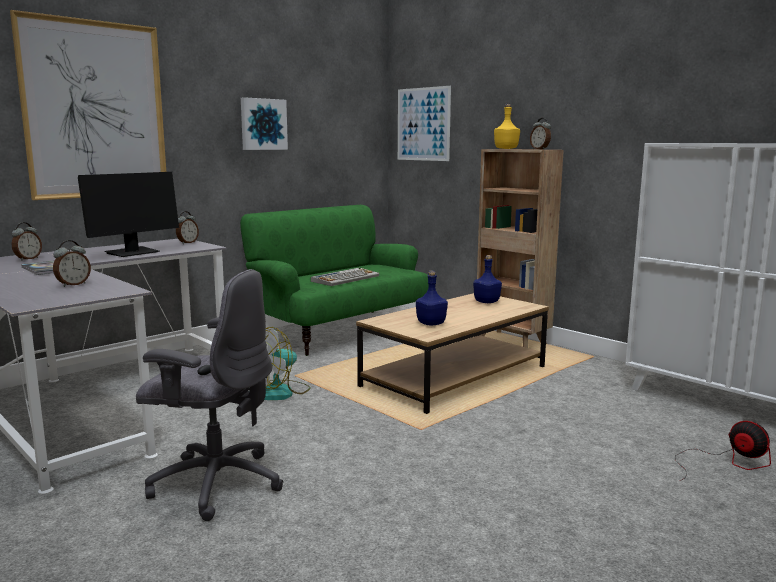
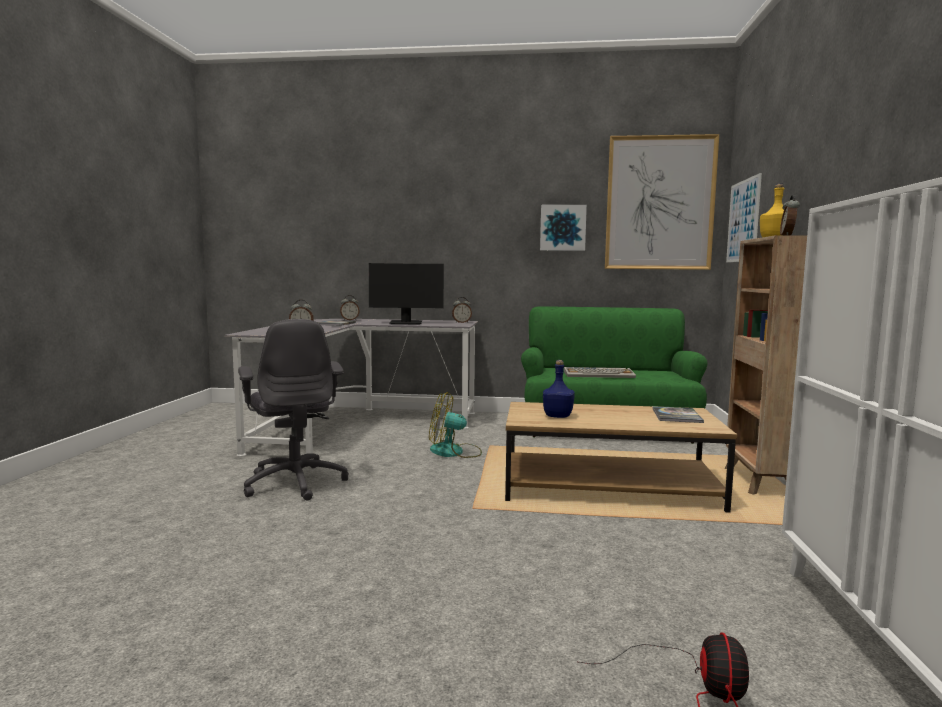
camera: 50 degrees right, 5 degrees down
picture [10,10,166,200] -> picture moved to [605,134,719,270]
blue bottle [473,255,502,303] -> book [653,406,704,423]

